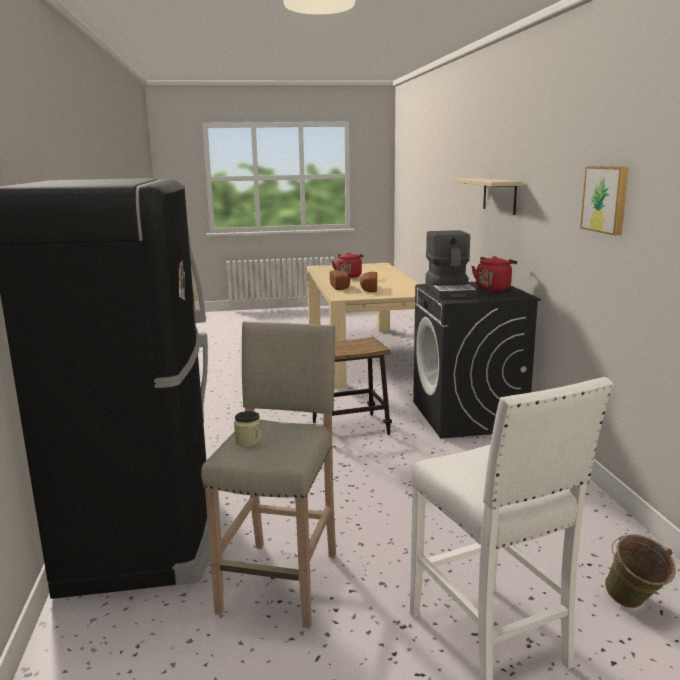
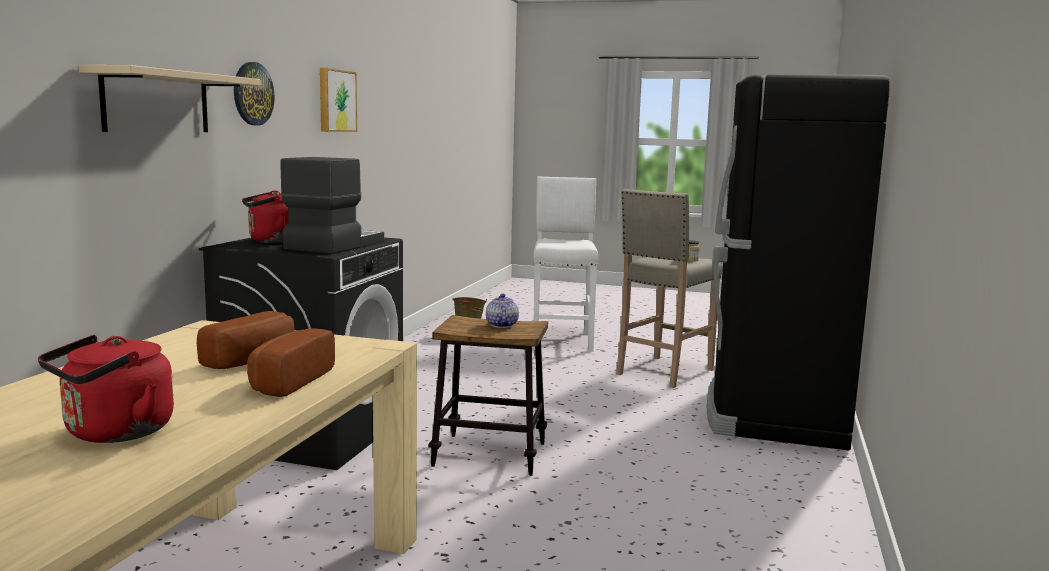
camera: 155 degrees left, 5 degrees down
none -> wall clock [234,62,275,125]
none -> teapot [486,294,519,328]

